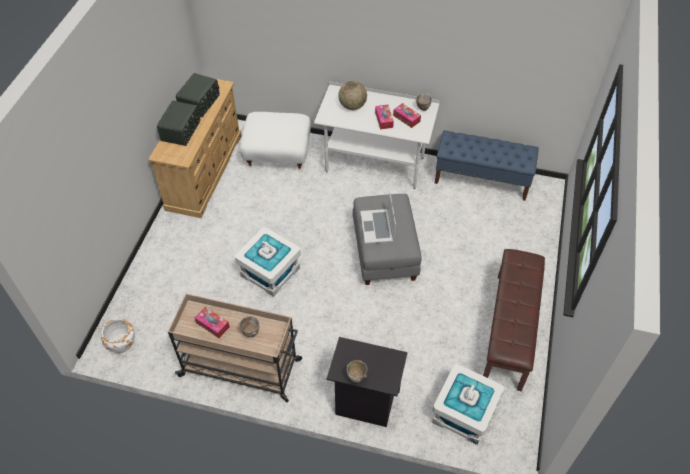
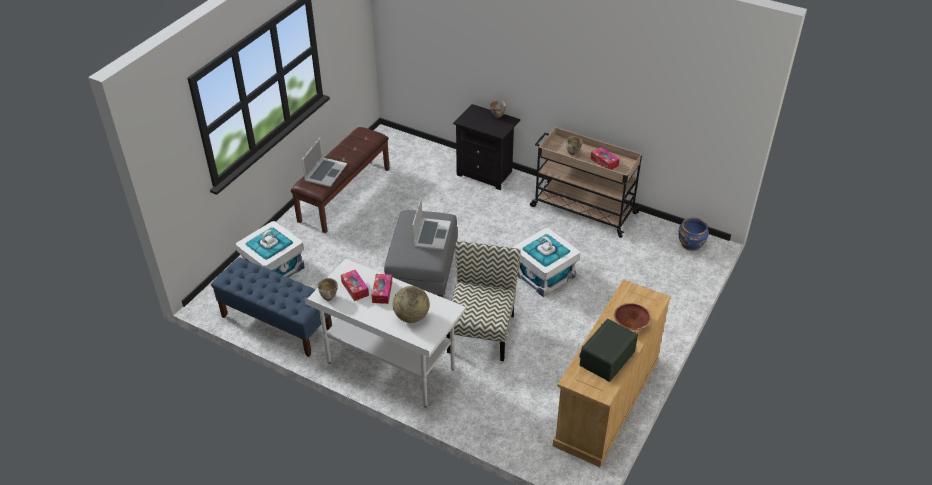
camera: 165 degrees left, 10 degrees down
white planter [101,318,135,353] -> blue planter [679,218,709,251]
radio [157,101,200,146] -> brown bowl [614,303,651,330]
white ottoman [240,112,311,171] -> none
white storage box [432,364,504,445] -> white storage box moved to [236,221,305,277]
none -> laptop [302,138,347,187]
none -> chair [447,241,521,361]

